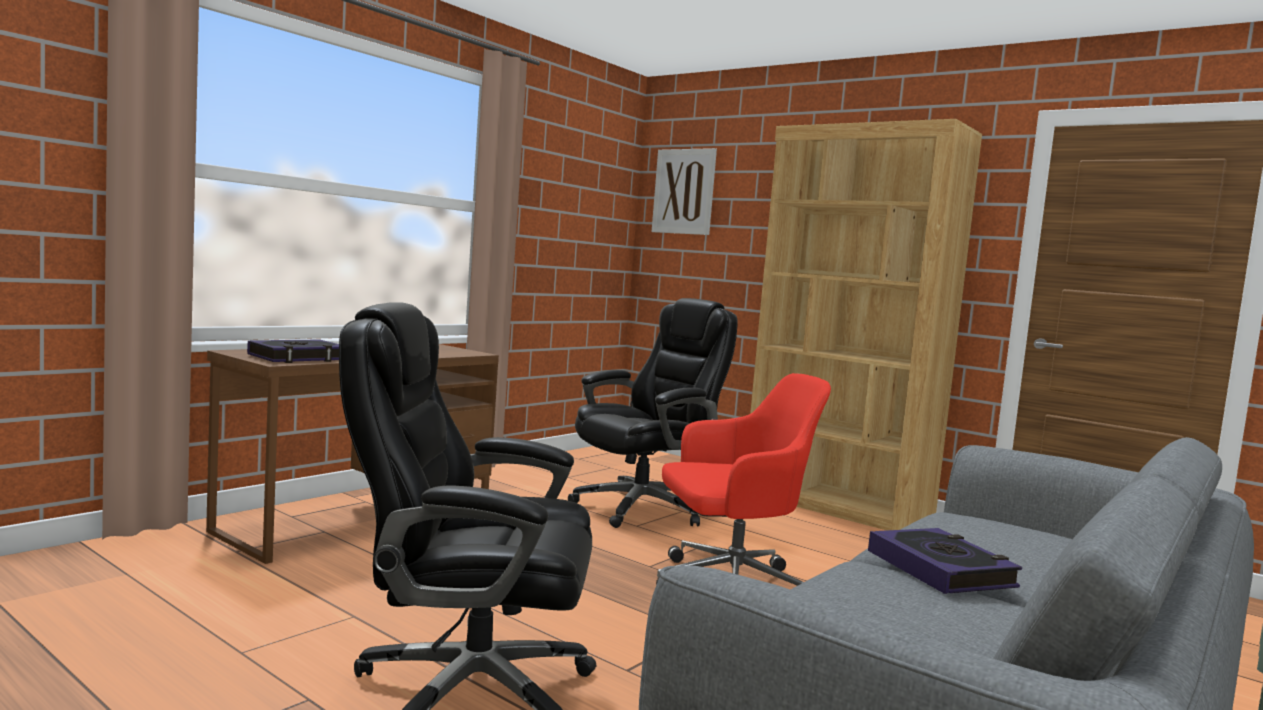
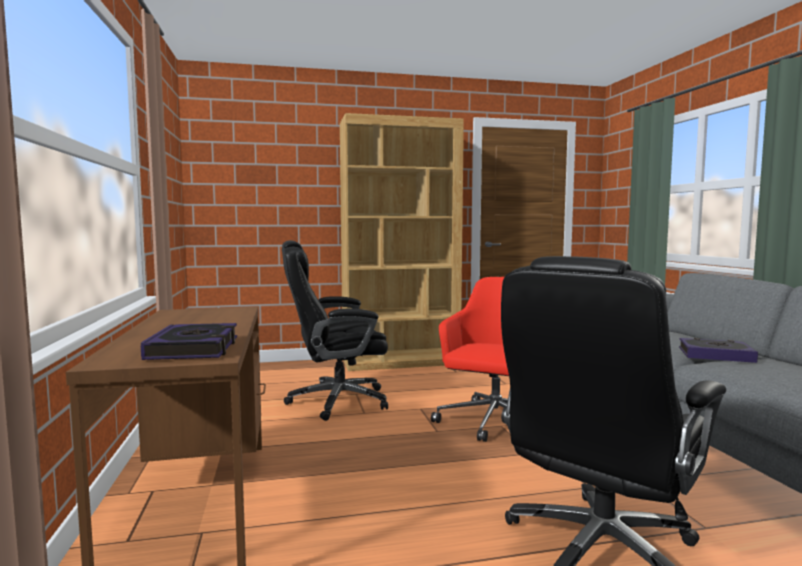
camera: 50 degrees left, 0 degrees up
black office chair [568,298,738,528] -> black office chair turned 105 degrees counterclockwise [282,240,388,421]
picture [652,148,717,235] -> none

